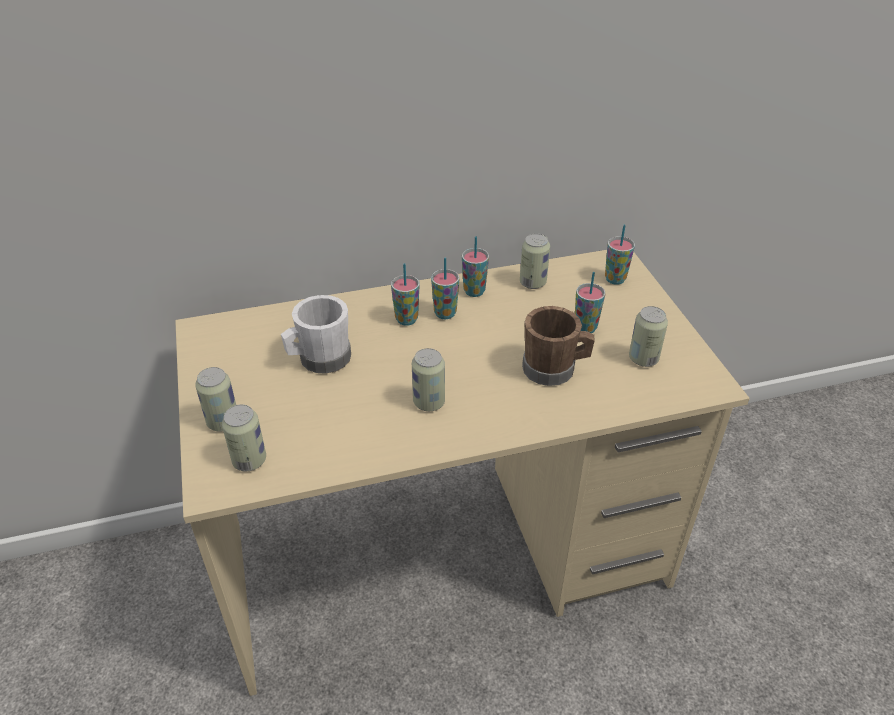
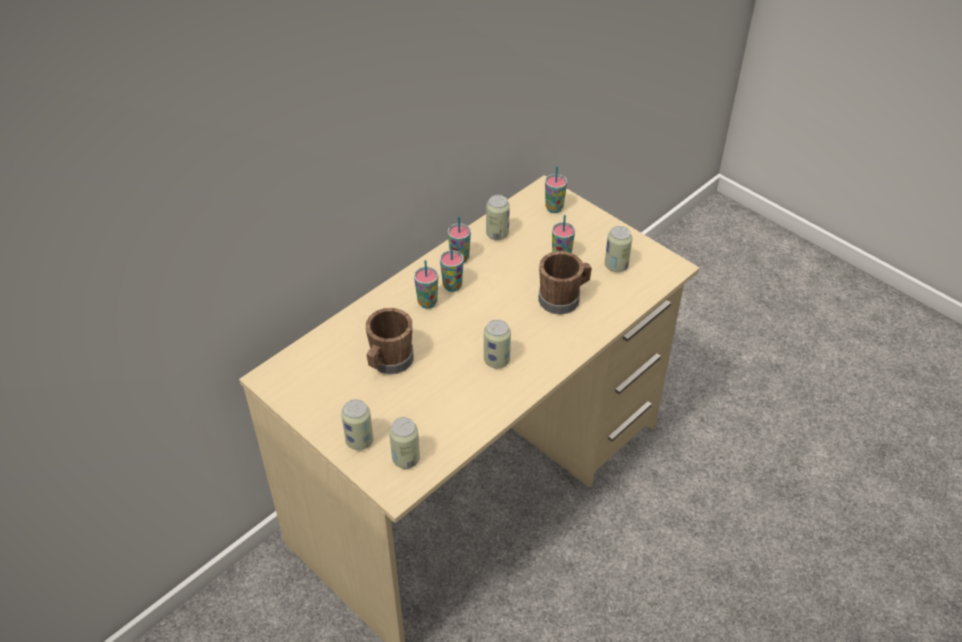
camera: 30 degrees left, 5 degrees up
white mug [281,295,351,374] -> brown mug [366,308,414,374]

